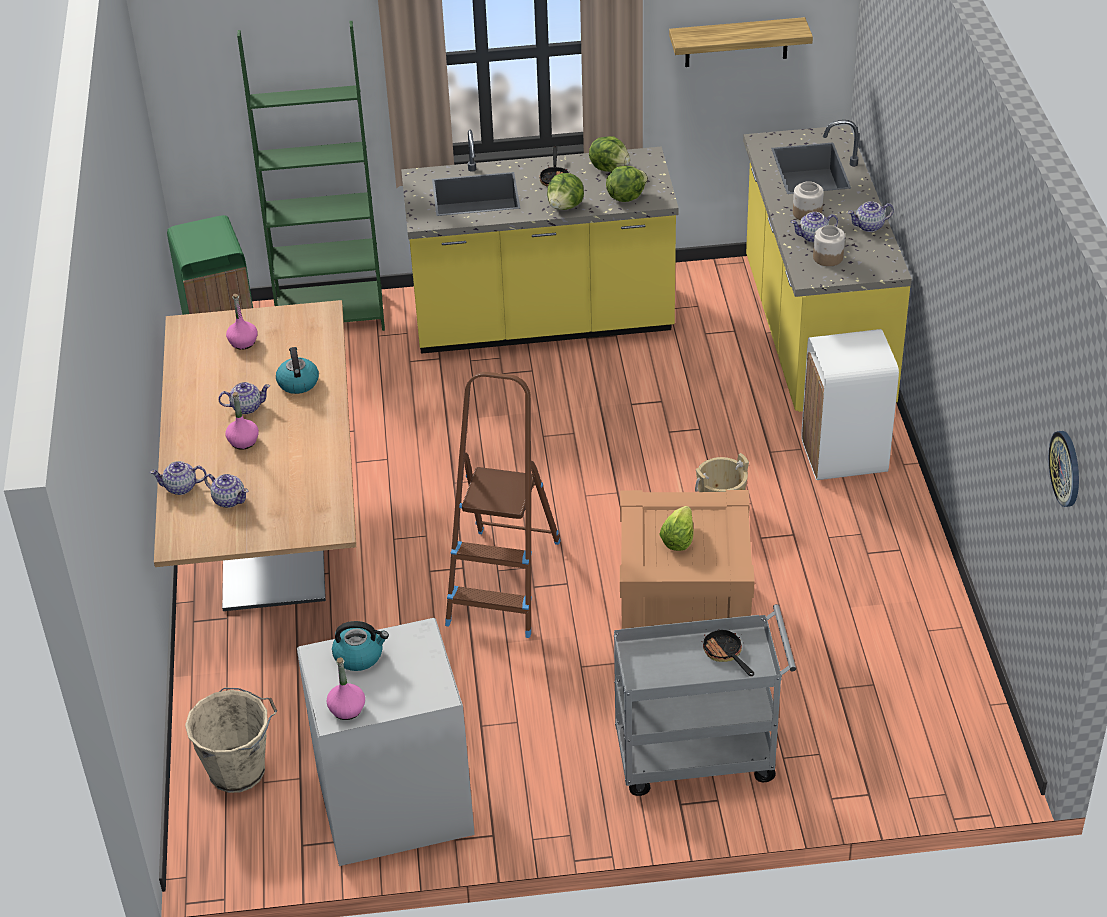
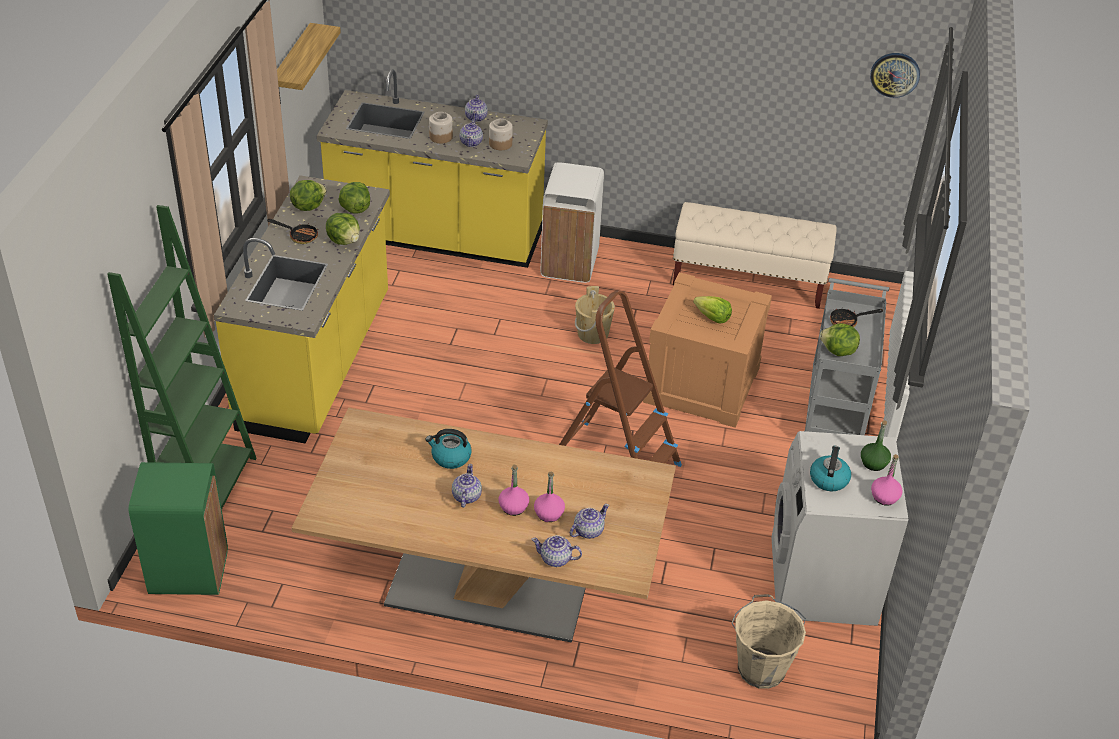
camera: 75 degrees left, 0 degrees up
teapot [150,461,207,495] -> teapot turned 90 degrees clockwise [531,535,582,567]
pink bottle [226,294,258,350] -> pink bottle moved to [534,472,565,522]
none -> beige bench [673,202,837,309]
none -> lettuce [820,323,860,356]
none -> green bottle [861,420,891,471]

